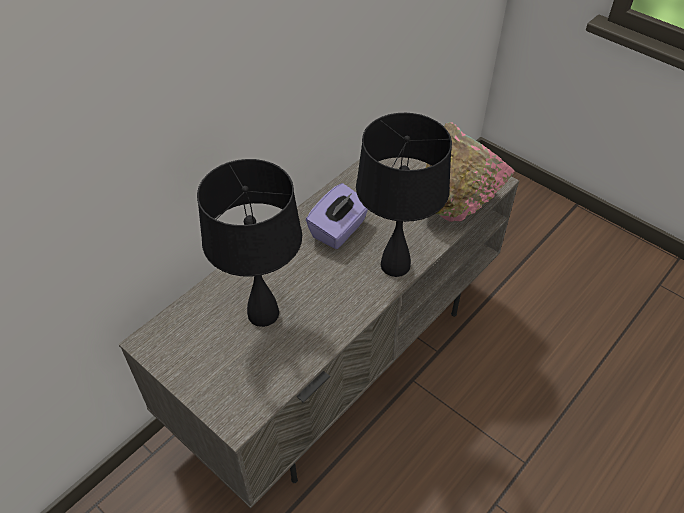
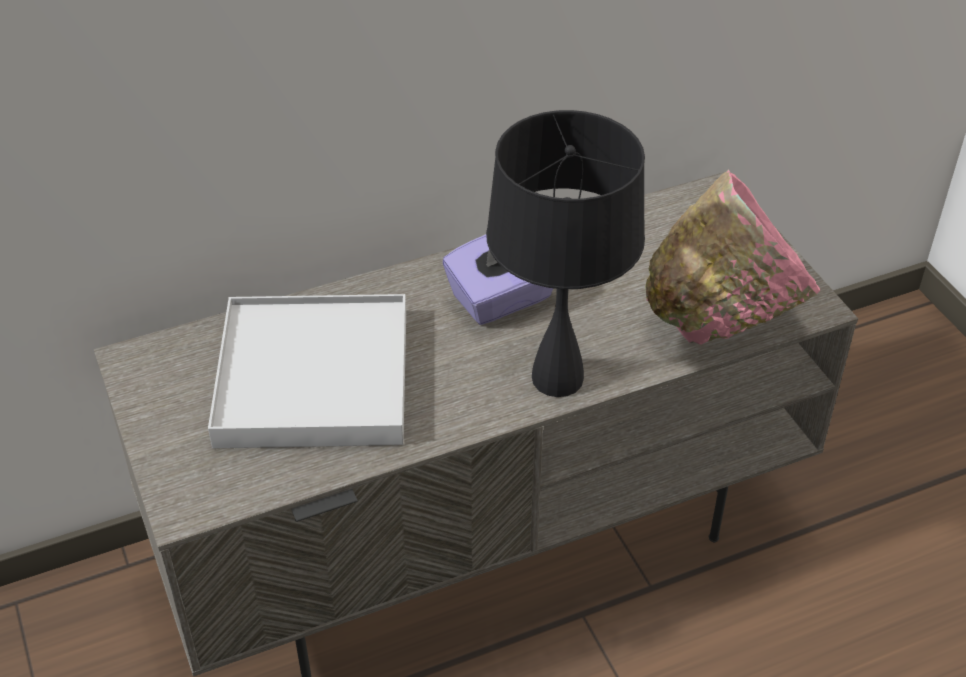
camera: 25 degrees right, 5 degrees down
black table lamp [197,159,302,327] -> white tray [208,294,406,449]

